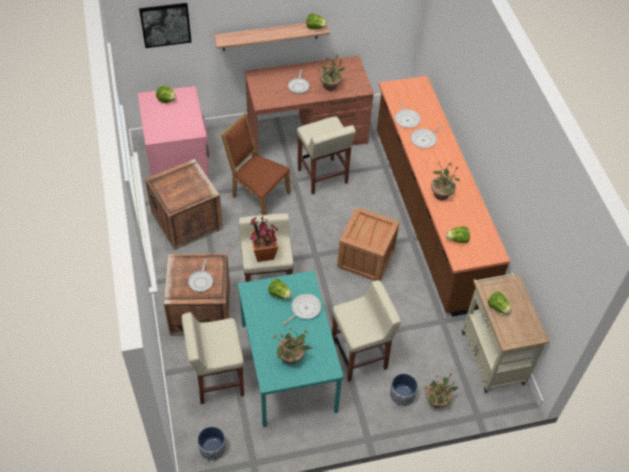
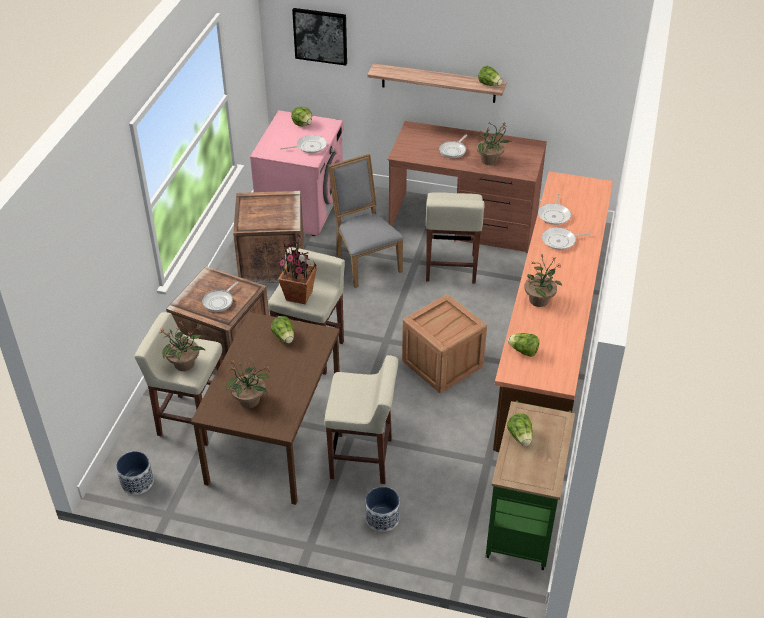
camera: 30 degrees right, 10 degrees down
brown chair [221,113,291,215] -> grey chair [328,154,404,288]
turquoise dining table [238,270,344,427] -> brown dining table [191,312,340,505]
frying pan [282,294,321,325] -> frying pan moved to [280,135,327,153]
potted plant [424,373,459,408] -> potted plant moved to [160,322,206,371]
beige cart [462,273,549,393] -> green cart [485,400,575,570]

